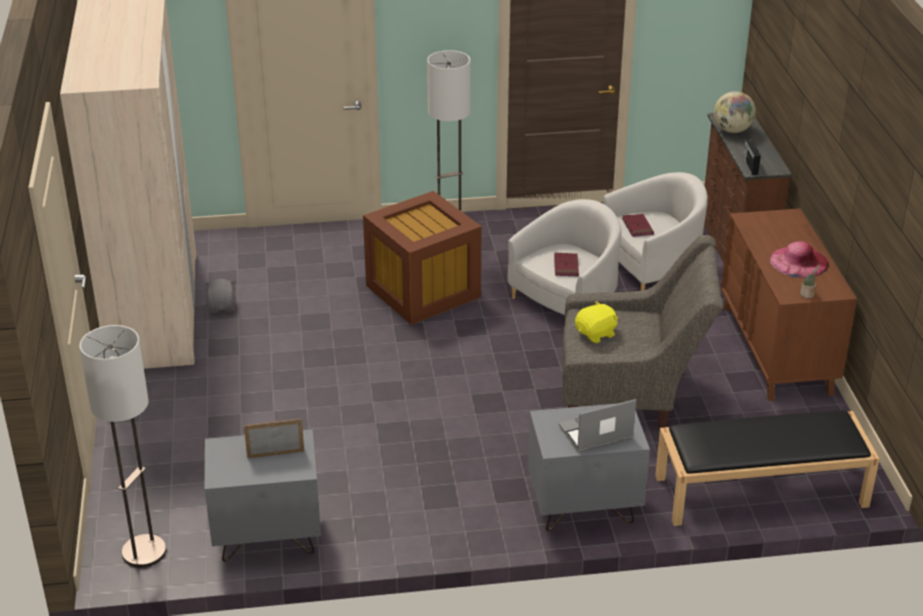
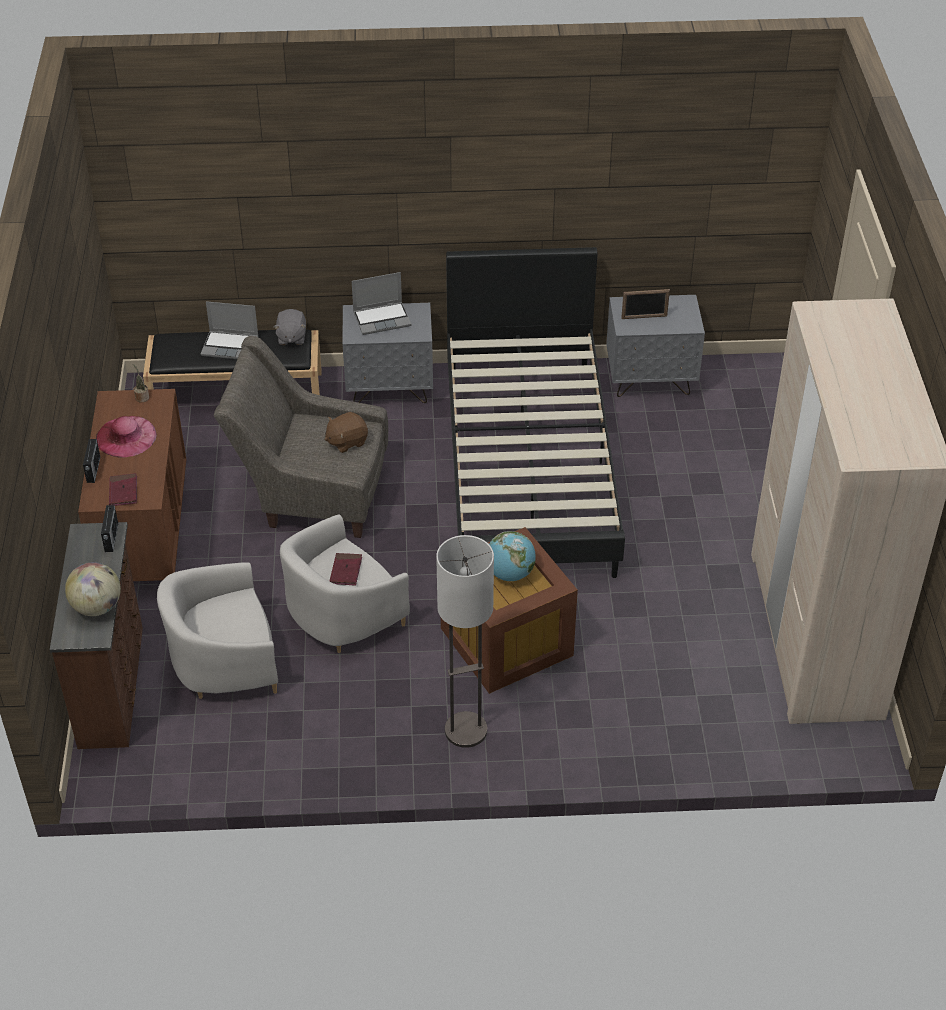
camera: 175 degrees left, 10 degrees up
floor lamp [79,325,166,568] -> none
grey plush toy [204,279,236,313] -> grey plush toy moved to [274,309,306,345]
yellow plush toy [575,301,618,344] -> brown plush toy [325,412,368,453]
red book [622,214,654,237] -> red book moved to [109,473,137,506]
none -> radio [83,439,101,483]
none -> laptop [201,301,259,359]
none -> black bed [446,247,625,578]
none -> globe [489,531,536,581]

